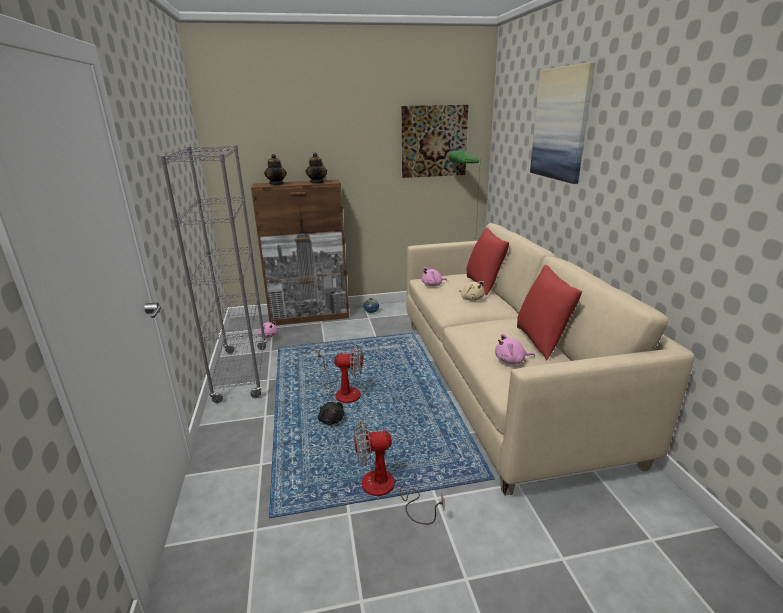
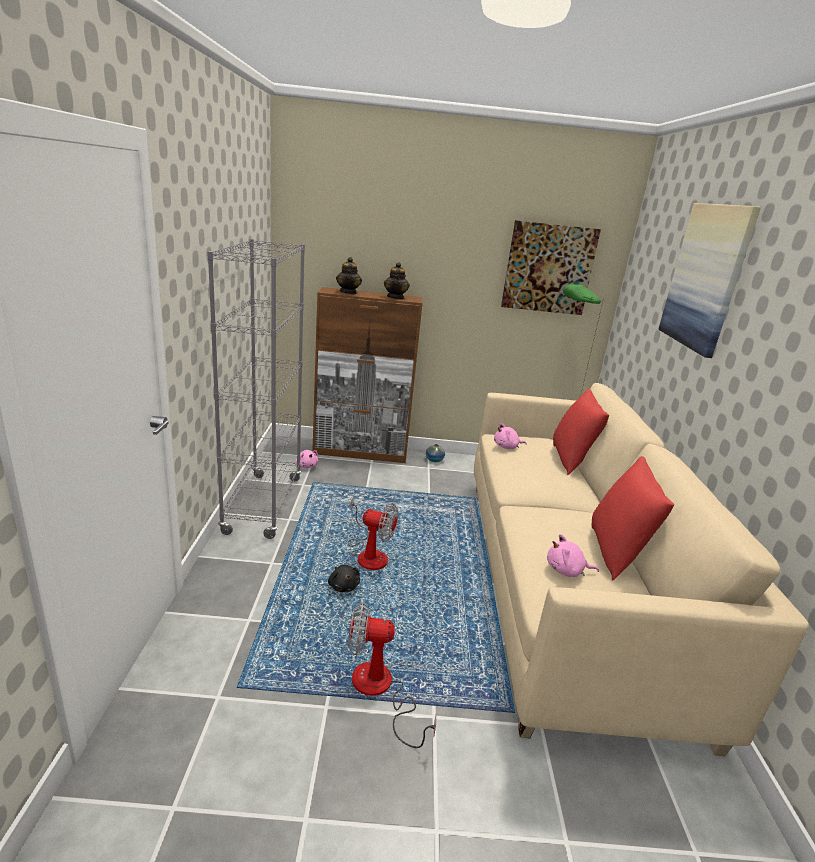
camera: 10 degrees right, 0 degrees up
beige plush toy [459,281,485,301] -> none

